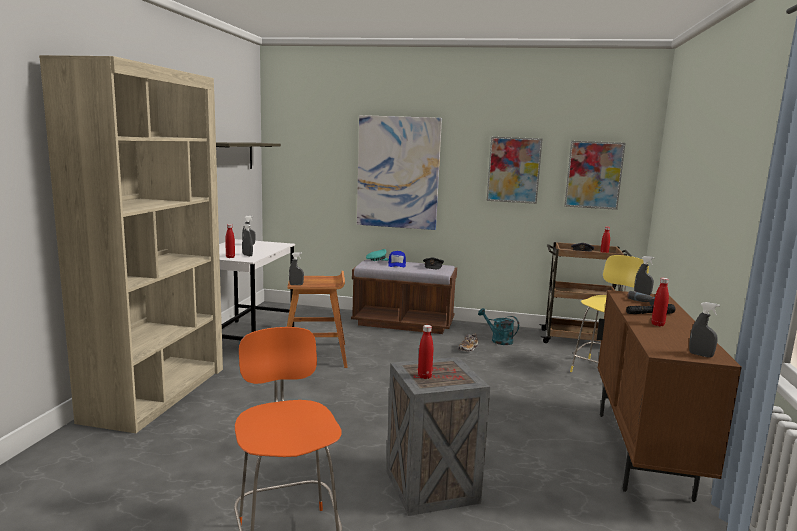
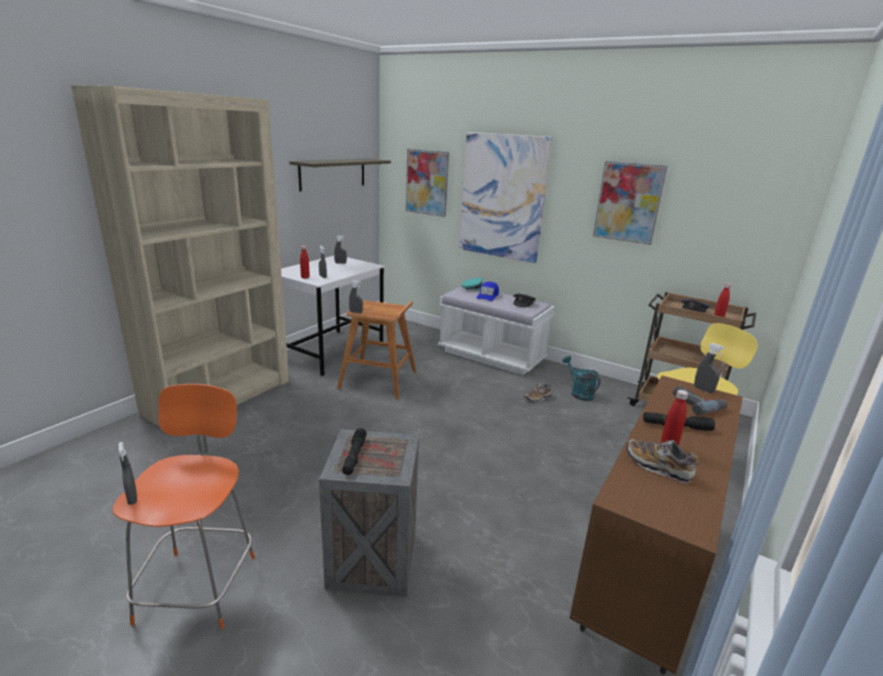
camera: 20 degrees right, 10 degrees up
brown bench [351,259,457,334] -> white bench [438,287,554,375]
red bottle [418,325,433,379] -> black flashlight [342,428,367,475]
picture [564,141,626,210] -> picture moved to [406,149,449,217]
grey spray bottle [689,302,720,358] -> grey spray bottle moved to [118,442,137,505]
none -> shoe [627,439,700,483]

